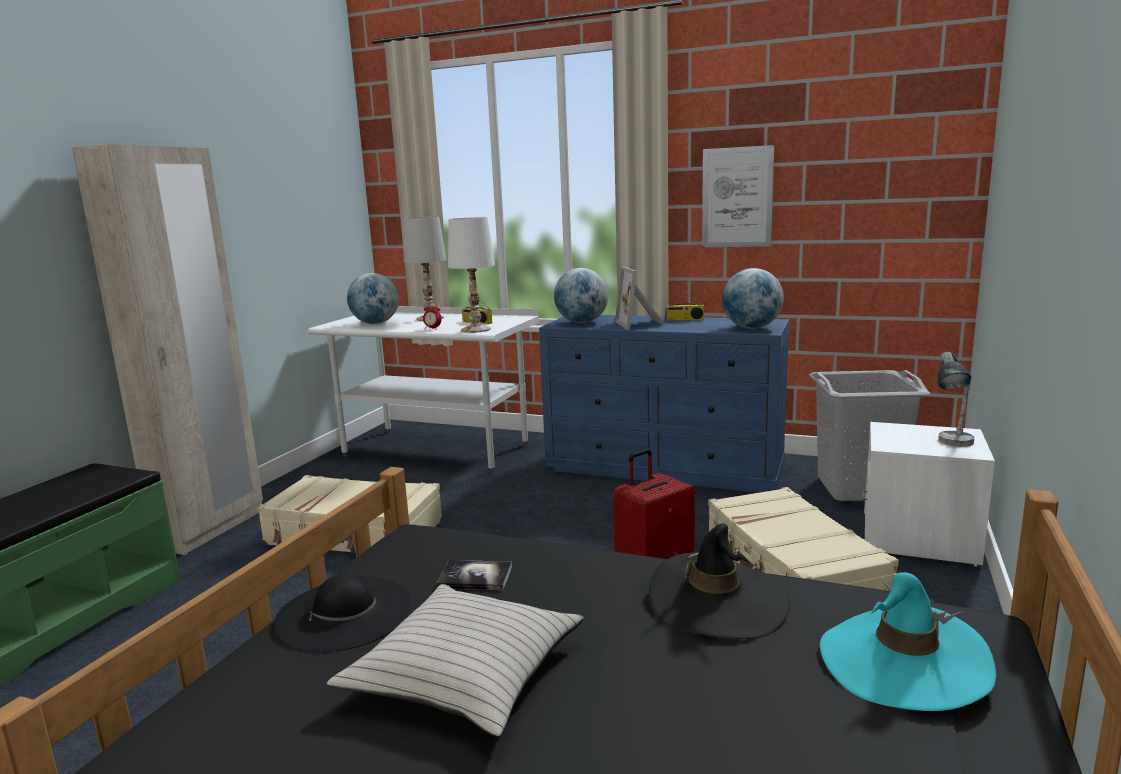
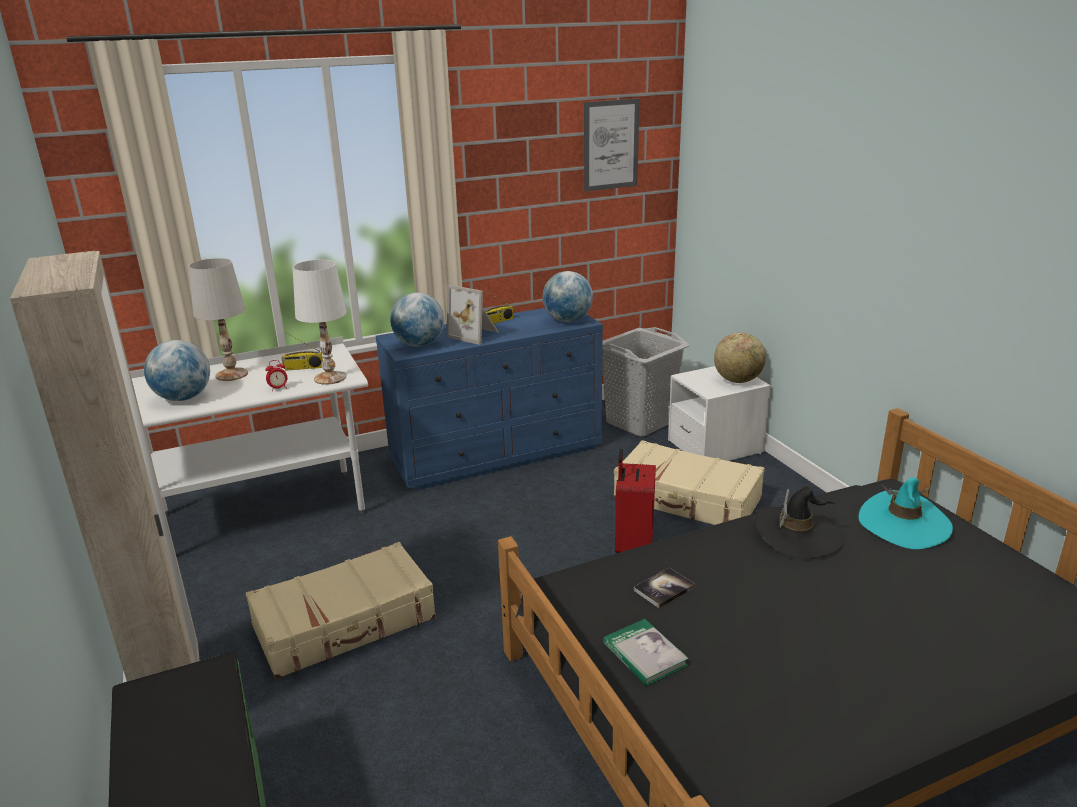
camera: 45 degrees left, 10 degrees up
black hat [274,575,413,653] -> book [603,619,689,686]
beige pillow [327,584,584,737] -> none
picture [702,145,774,247] -> picture moved to [584,99,639,191]
table lamp [938,352,974,447] -> globe [714,332,766,383]

